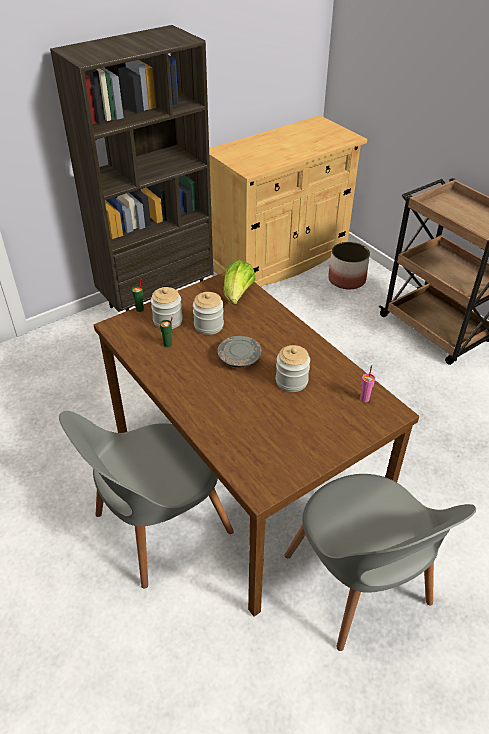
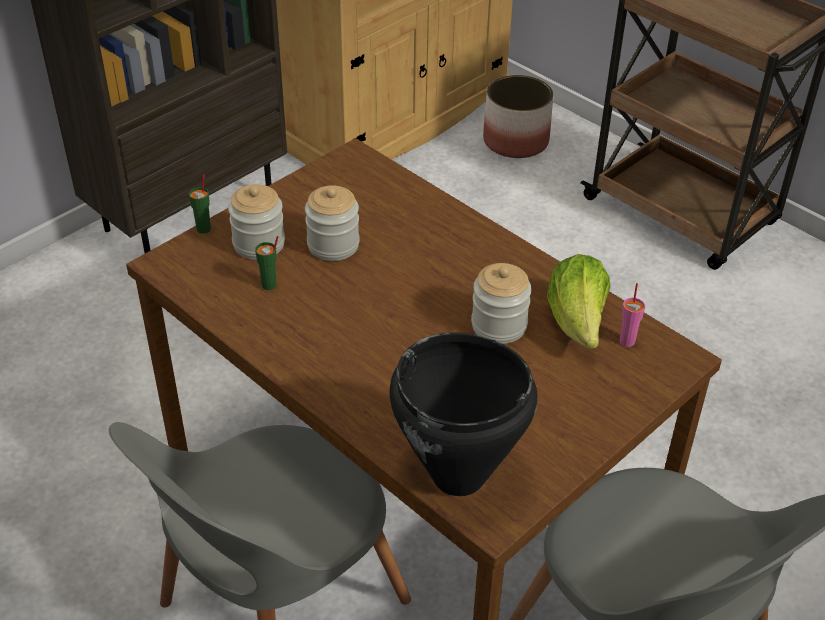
camera: 10 degrees left, 0 degrees up
grey plate [217,336,262,368] -> none
lettuce [223,260,256,304] -> lettuce moved to [547,254,610,349]
none -> black cooking pot [389,332,538,496]

